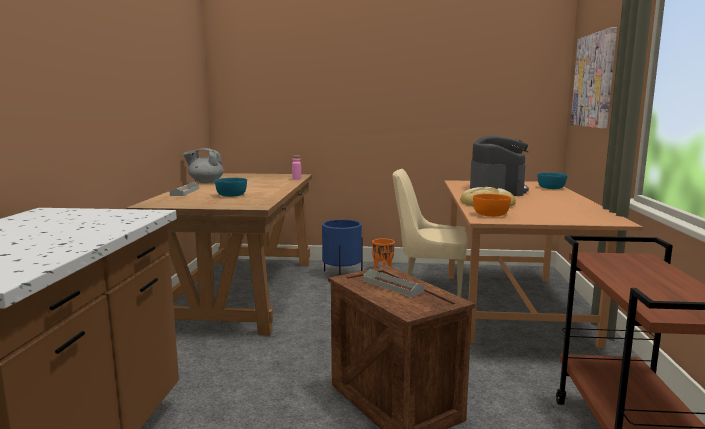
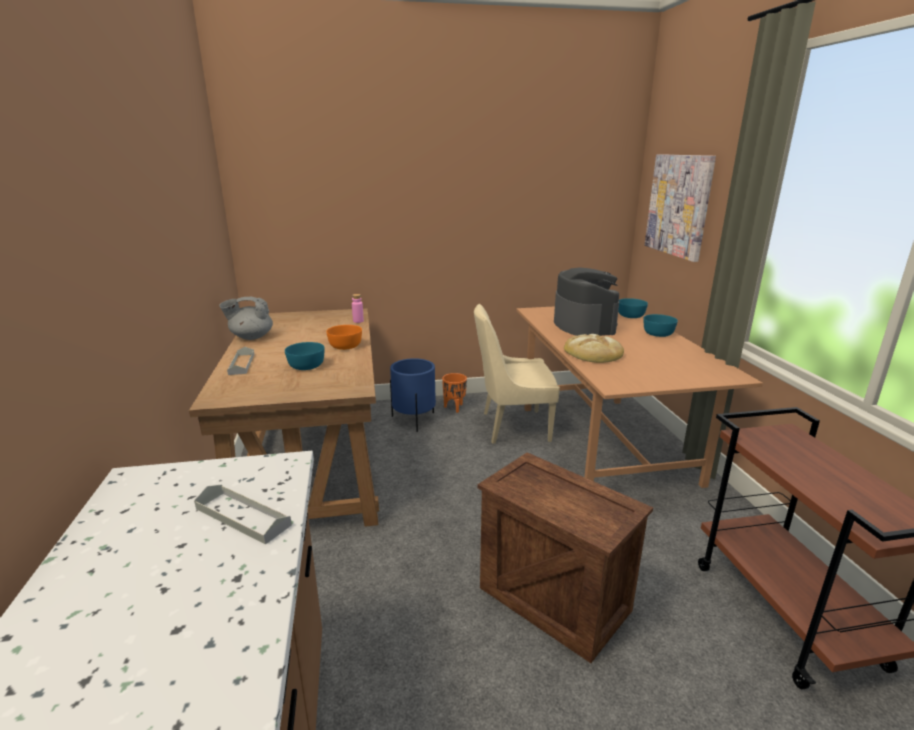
camera: 15 degrees left, 10 degrees up
grey tray [363,269,424,297] -> grey tray moved to [194,485,292,545]
orange bowl [473,194,511,217] -> orange bowl moved to [326,325,362,350]
none -> turquoise bowl [643,314,678,337]

